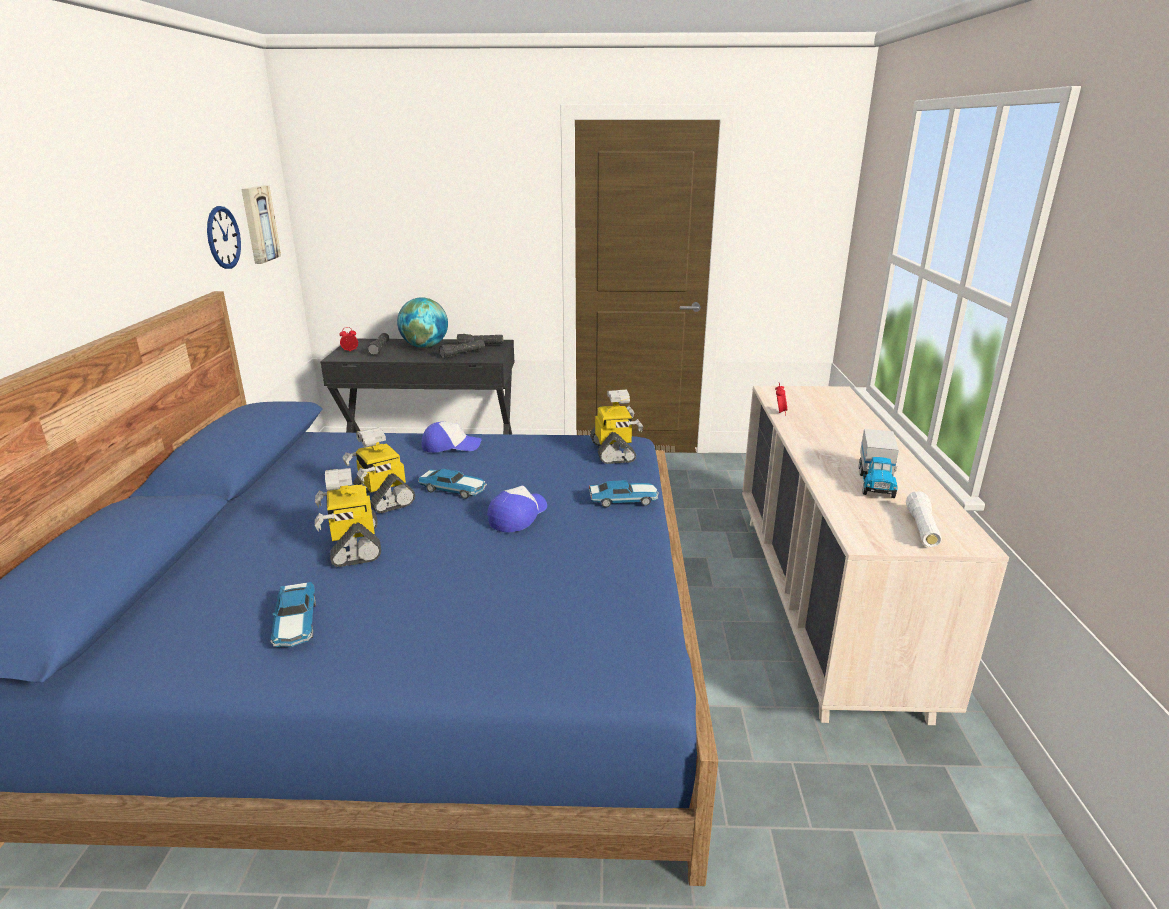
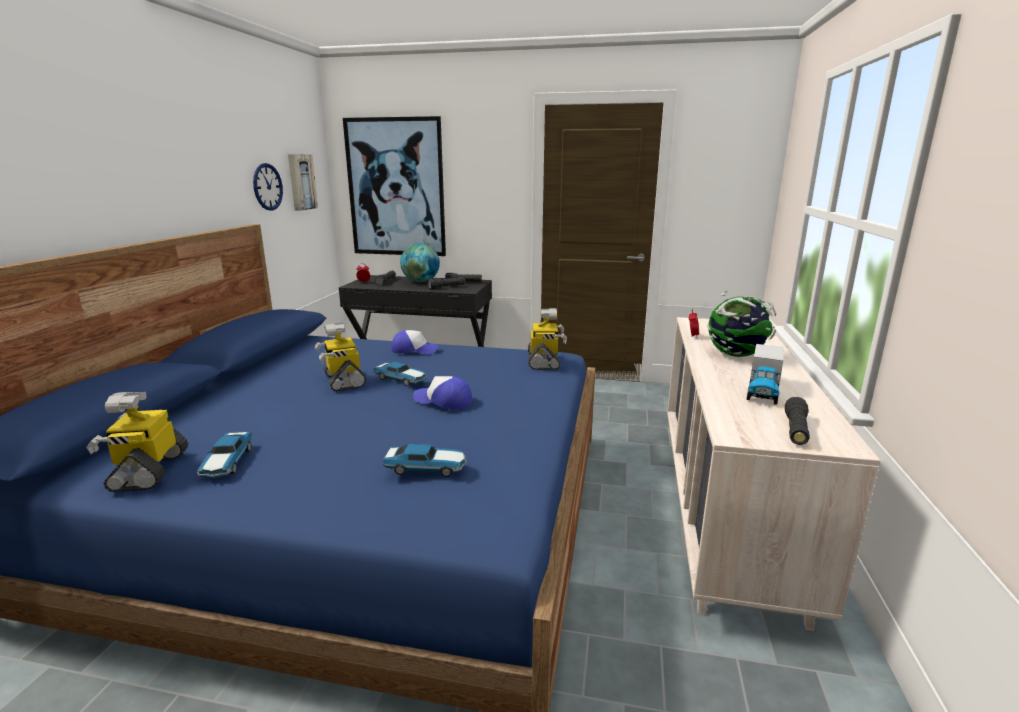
camera: 10 degrees right, 5 degrees down
toy robot [315,468,381,567] -> toy robot moved to [86,392,188,492]
cap [488,486,547,532] -> cap turned 105 degrees counterclockwise [413,376,472,410]
toy car [589,480,659,508] -> toy car moved to [383,444,467,477]
white flashlight [906,491,942,547] -> black flashlight [785,397,810,445]
none -> picture [343,116,446,256]
none -> globe [707,291,776,357]

